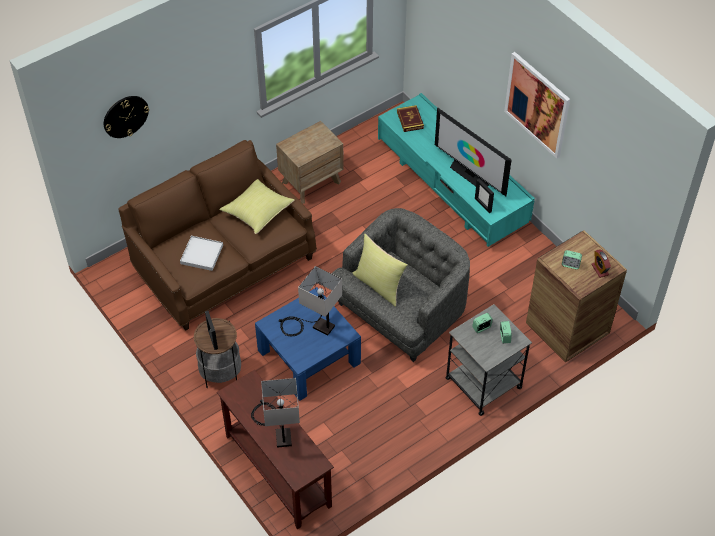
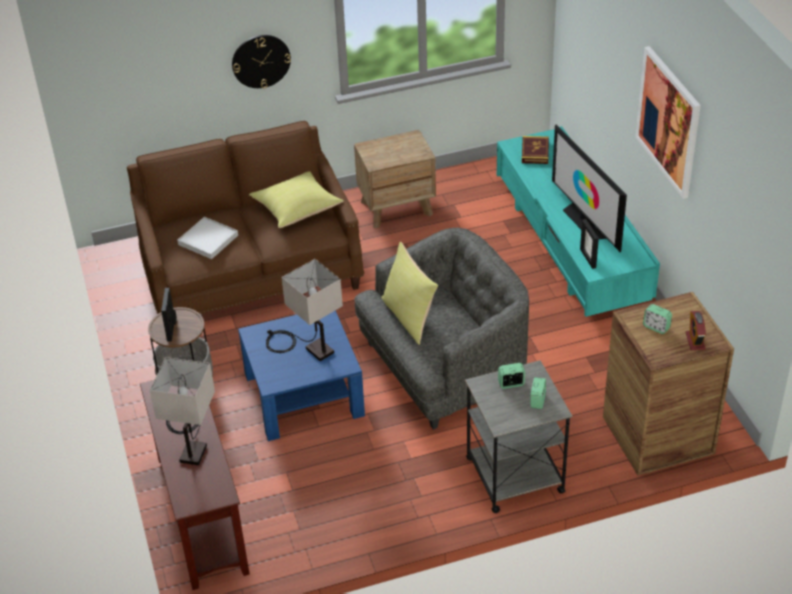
camera: 20 degrees right, 10 degrees down
wall clock [104,96,149,138] -> wall clock moved to [232,35,291,88]

